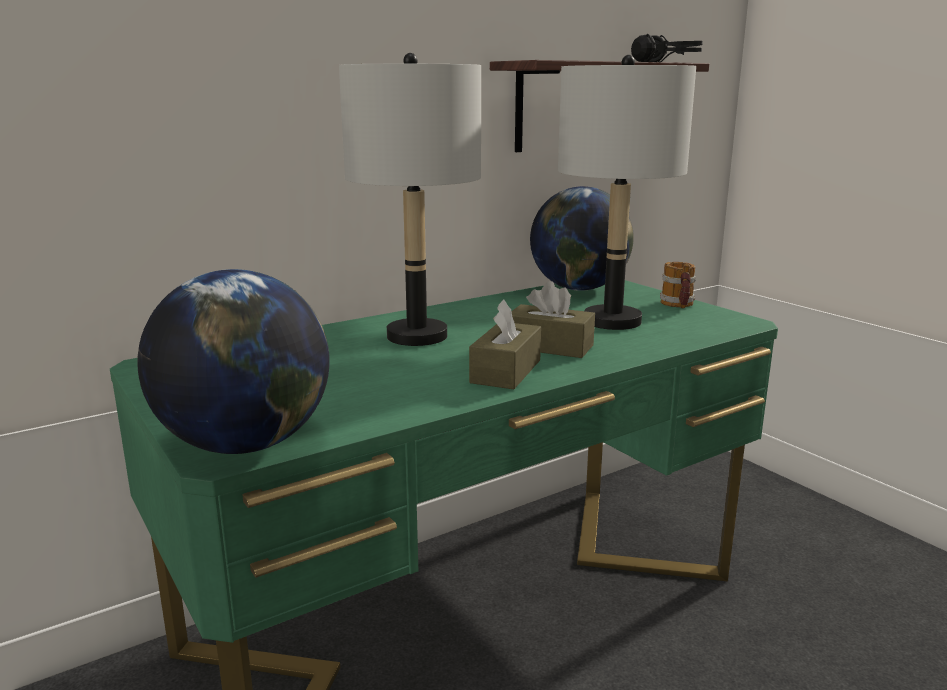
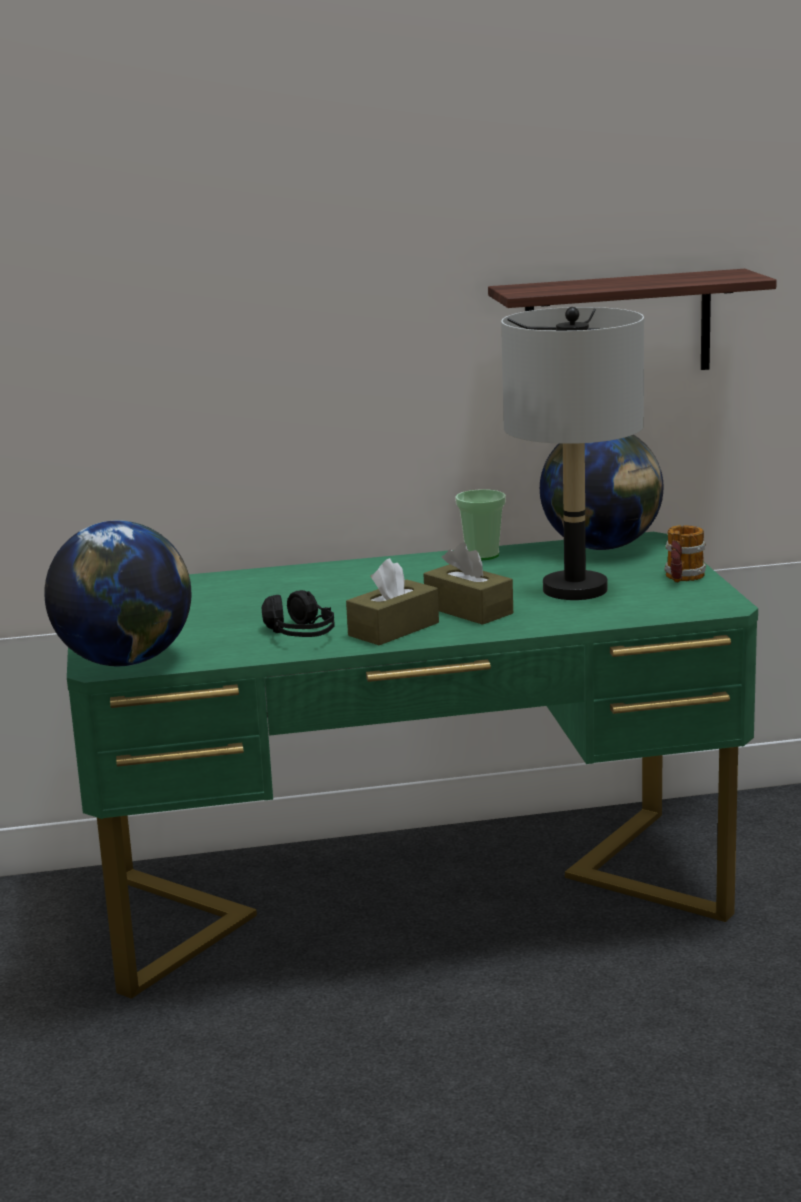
camera: 25 degrees right, 0 degrees up
grey table lamp [339,53,481,346] -> none
black headphones [631,34,703,62] -> black headphones moved to [262,590,335,637]
none -> cup [455,489,506,560]

